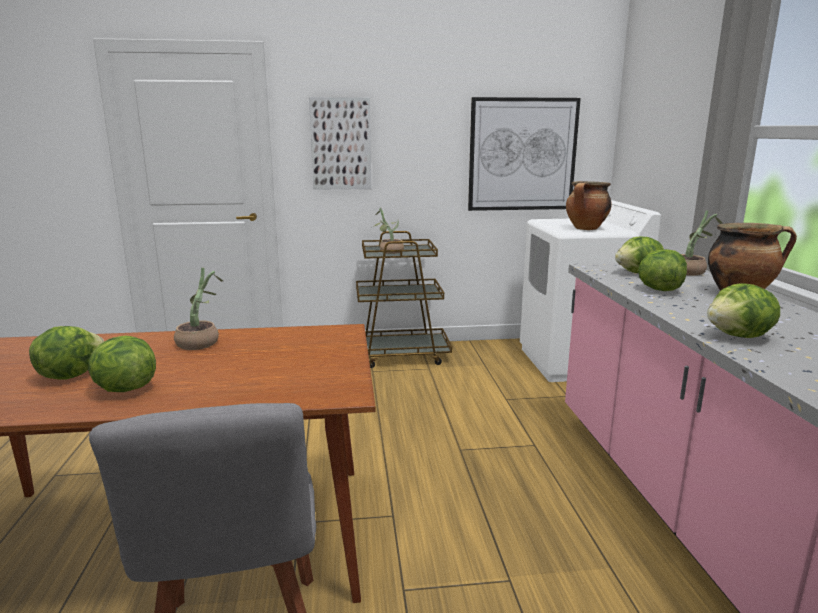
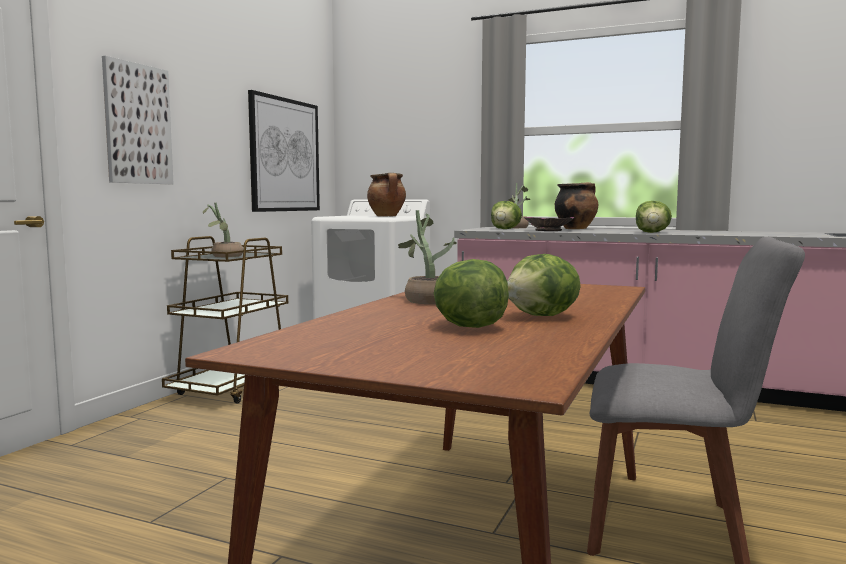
camera: 60 degrees left, 10 degrees down
lettuce [638,249,687,291] -> pink bowl [524,217,574,231]

